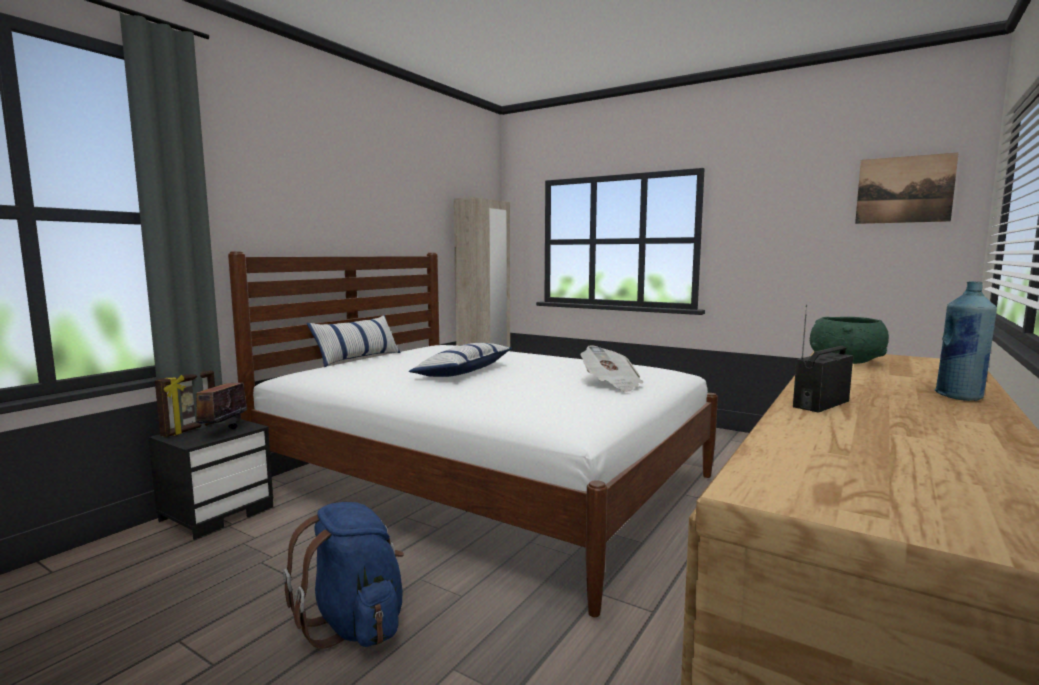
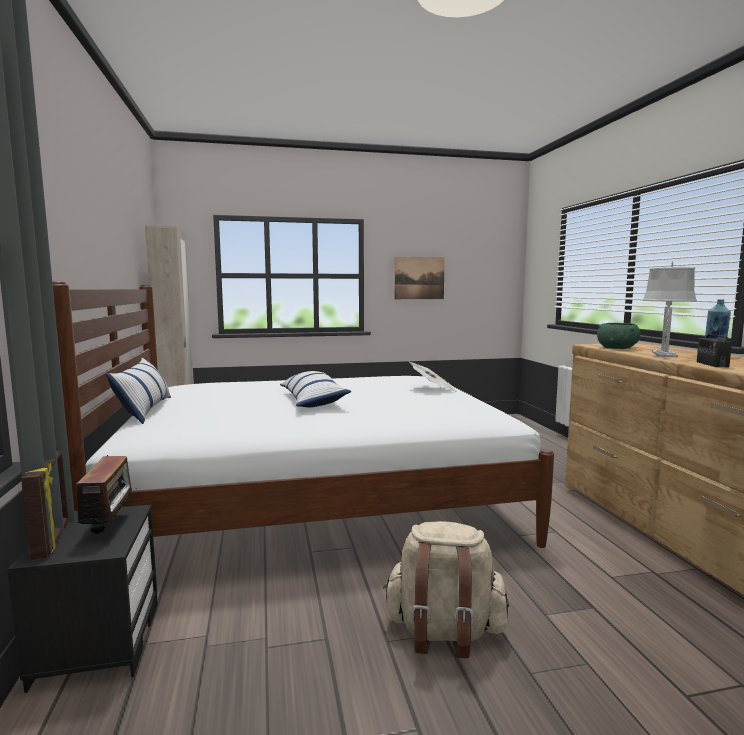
camera: 45 degrees left, 0 degrees up
radio [192,373,250,429] -> radio turned 150 degrees counterclockwise [77,455,137,537]
blue backpack [283,502,404,649] -> beige backpack [383,521,509,658]
picture [855,152,959,224] -> picture moved to [395,257,445,299]
none -> grey table lamp [643,261,697,357]

